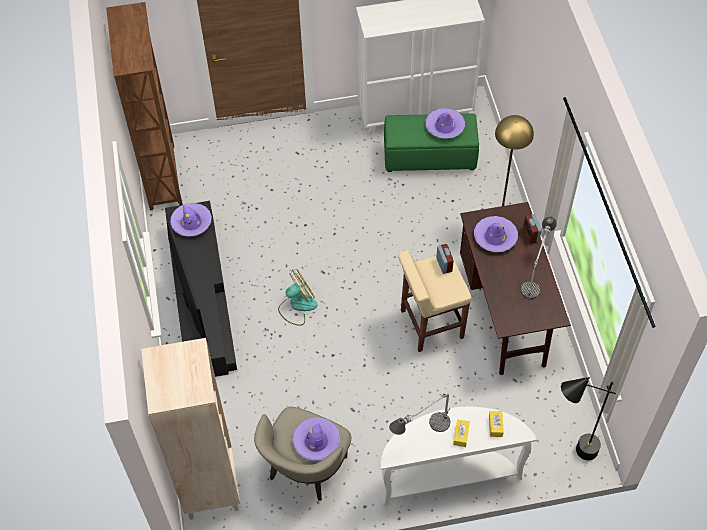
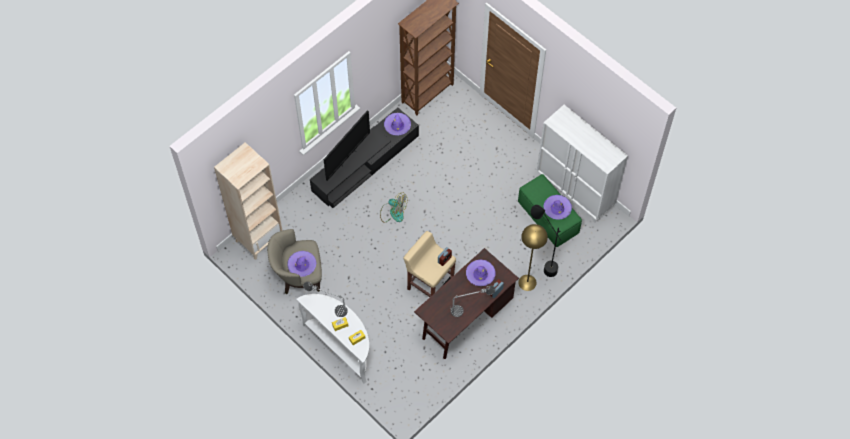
camera: 55 degrees right, 5 degrees up
black floor lamp [561,377,620,460] -> black floor lamp moved to [531,205,561,277]

